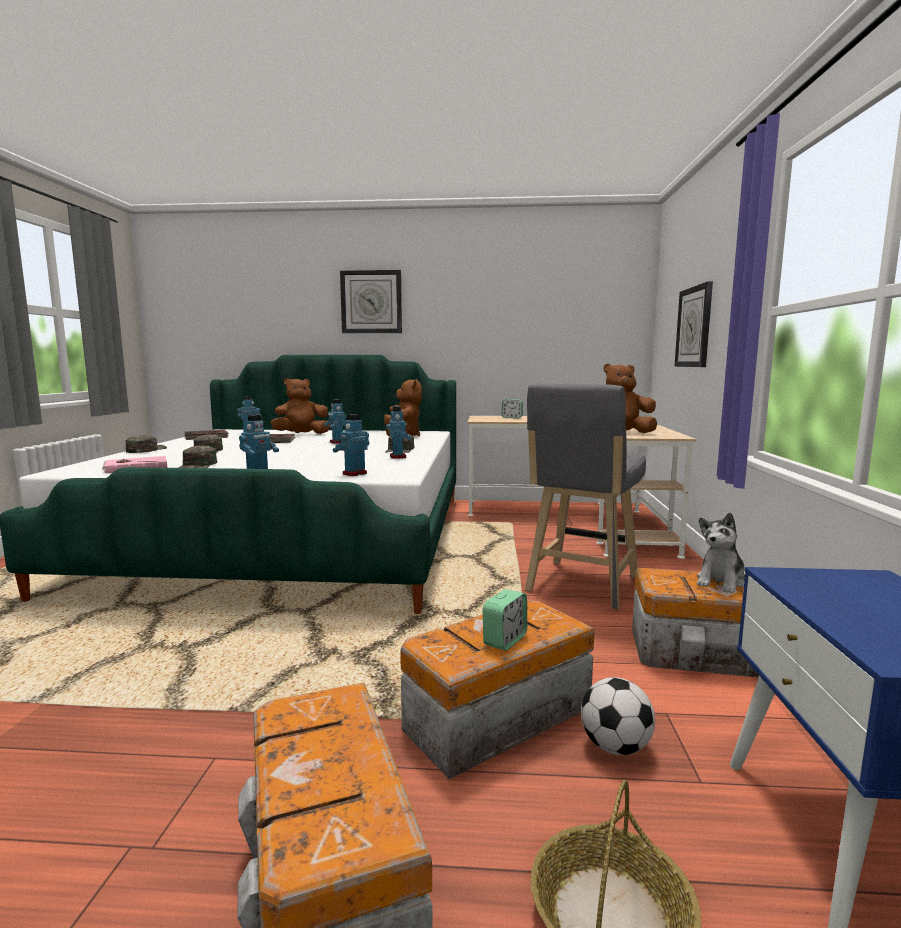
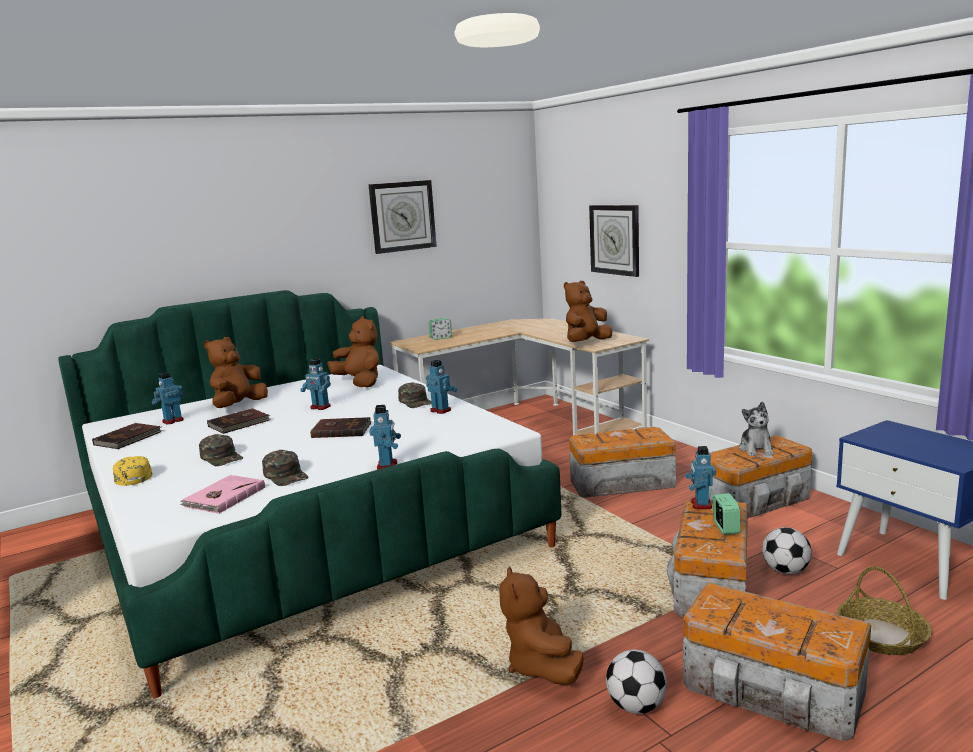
camera: 35 degrees left, 5 degrees up
green cap [126,435,167,453] -> yellow cap [113,456,152,486]
toy robot [333,414,369,476] -> toy robot moved to [685,446,716,509]
wall clock [340,270,402,333] -> wall clock moved to [368,180,437,254]
grey stool [525,384,646,609] -> storage box [569,427,676,498]
none -> brown book [310,417,372,438]
none -> brown plush toy [499,566,584,685]
none -> football [606,649,667,714]

